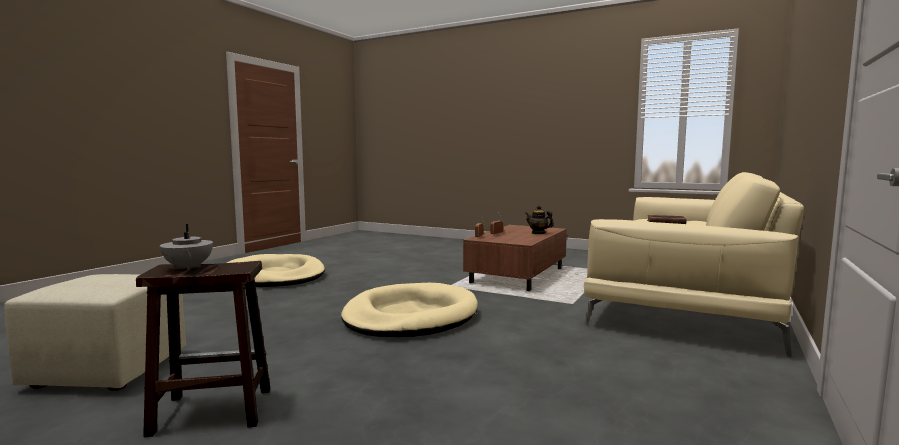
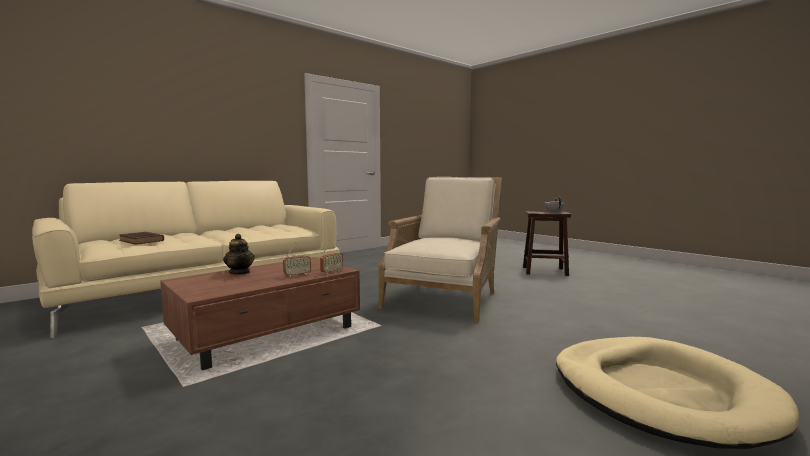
camera: 160 degrees left, 0 degrees up
beige ottoman [4,274,186,391] -> none
beige dog bed [341,283,478,337] -> beige armchair [379,177,502,323]

